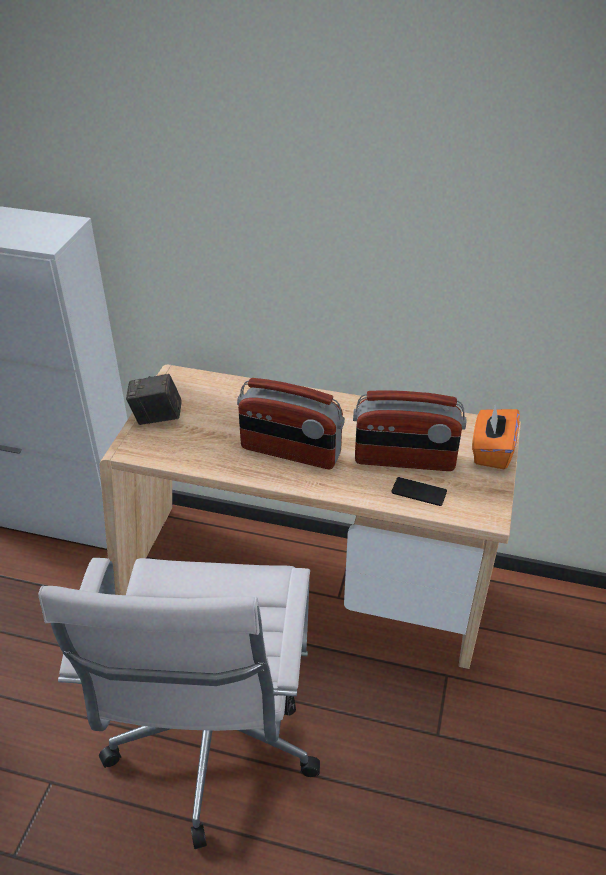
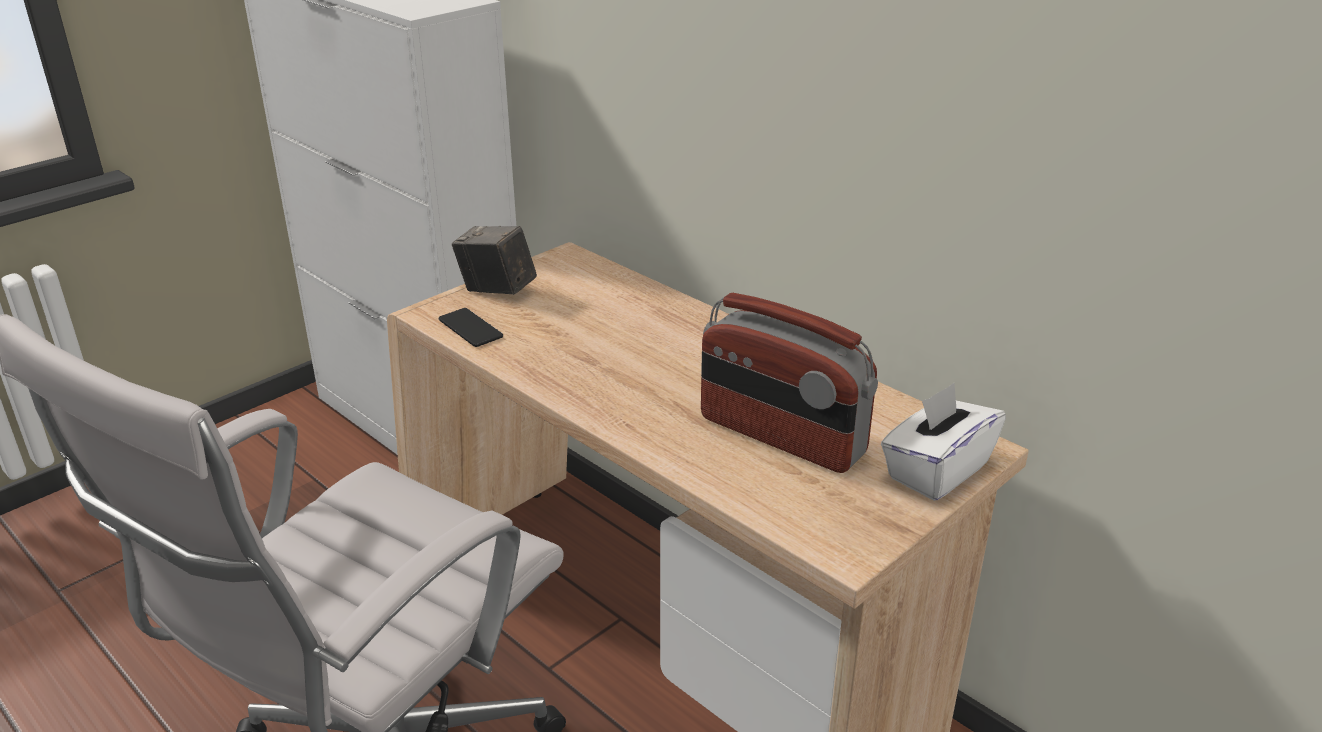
camera: 30 degrees right, 10 degrees down
radio [237,378,345,469] -> none
phone [391,477,447,506] -> phone moved to [439,308,503,347]
orange tissue box [472,405,520,469] -> white tissue box [881,383,1006,501]

